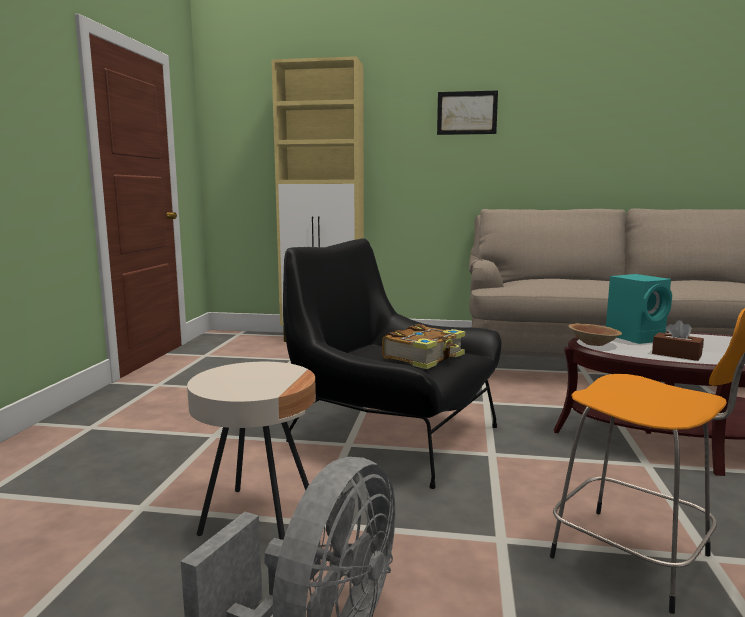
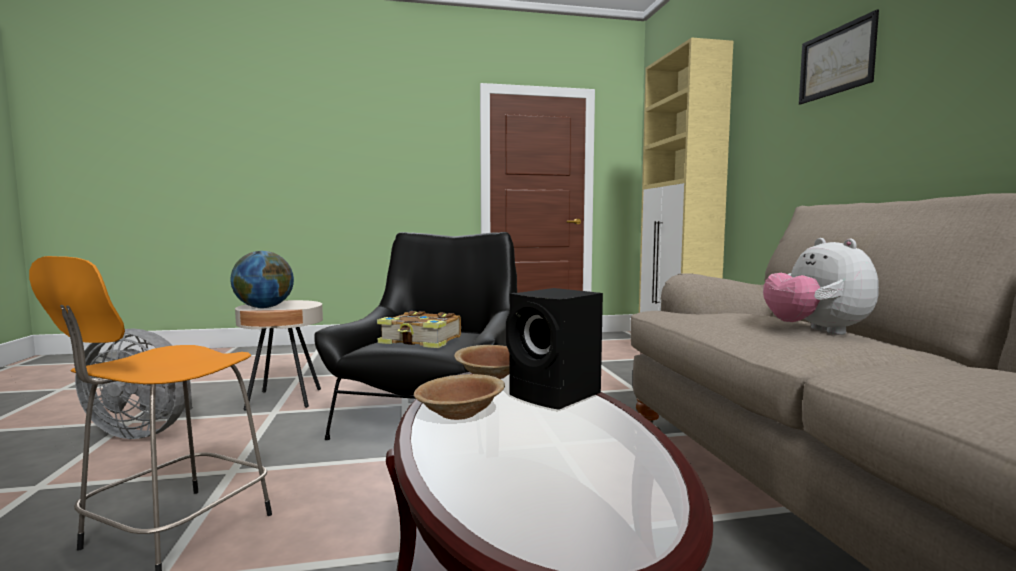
camera: 70 degrees right, 5 degrees down
turquoise speaker [606,274,672,344] -> black speaker [506,288,603,410]
brown tissue box [652,320,704,361] -> brown bowl [414,374,505,420]
none -> globe [230,251,294,308]
none -> plush toy [763,238,879,335]

